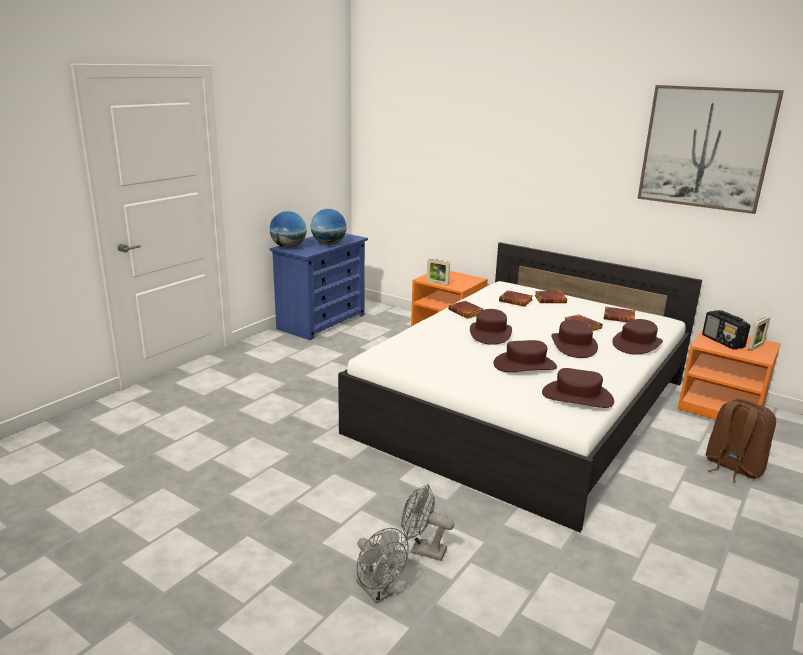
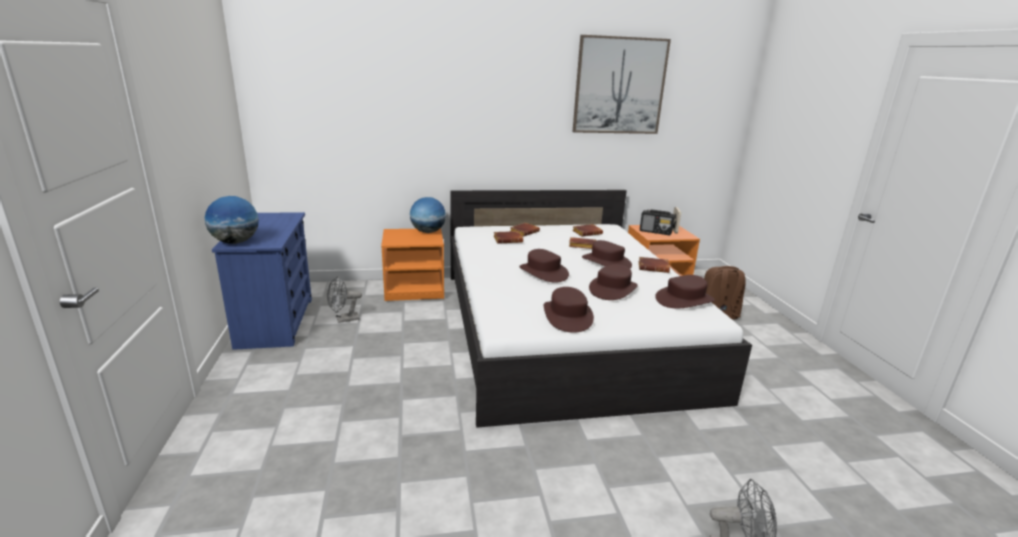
camera: 45 degrees left, 0 degrees up
globe [311,209,347,245] -> globe moved to [410,197,446,233]
grey fan [401,484,454,561] -> grey fan moved to [327,276,362,323]
picture frame [427,258,450,286] -> none
brown book [448,301,483,319] -> brown book moved to [639,257,670,273]
brown hat [612,319,663,355] -> brown hat moved to [544,287,594,333]

